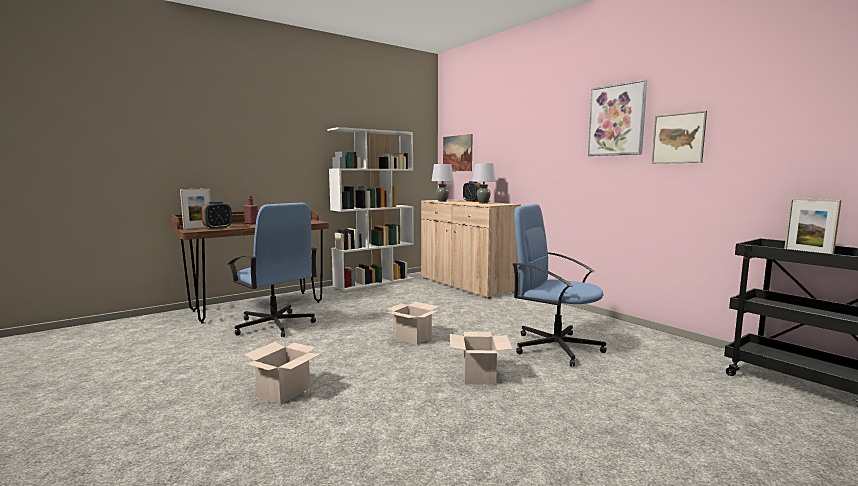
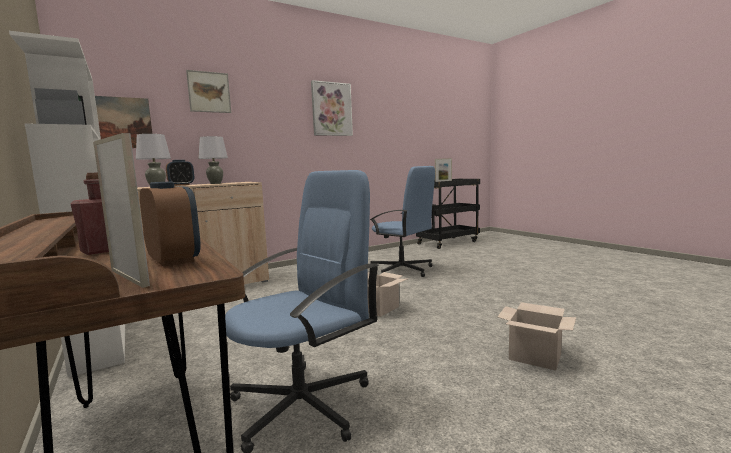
camera: 85 degrees left, 0 degrees up
cardboard box [450,332,512,385] -> none
blue office chair [513,204,607,367] -> blue office chair turned 90 degrees counterclockwise [370,166,436,277]
picture [651,111,707,164] -> picture moved to [186,70,231,113]

